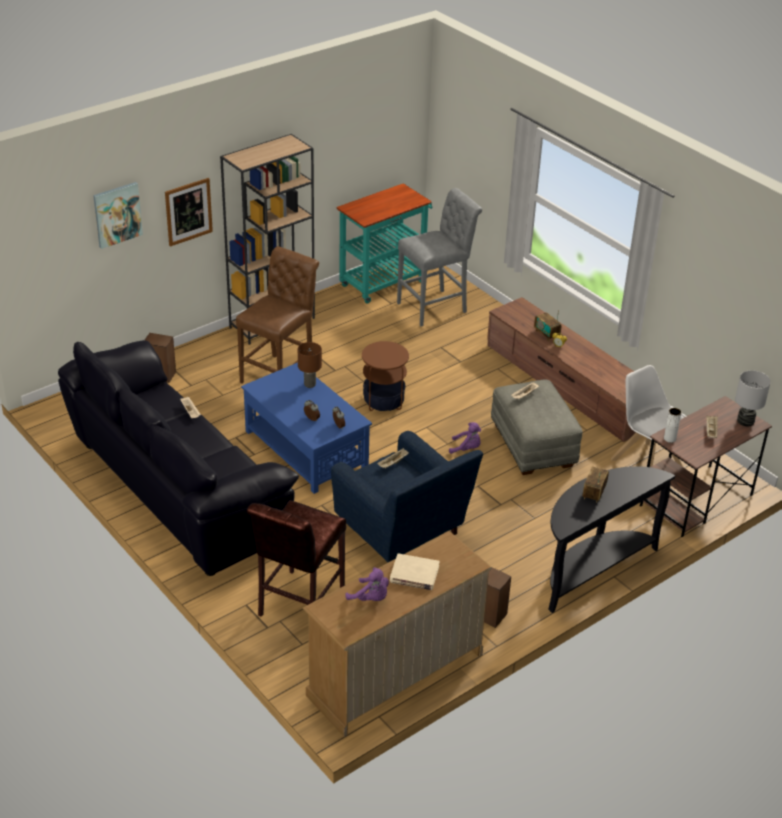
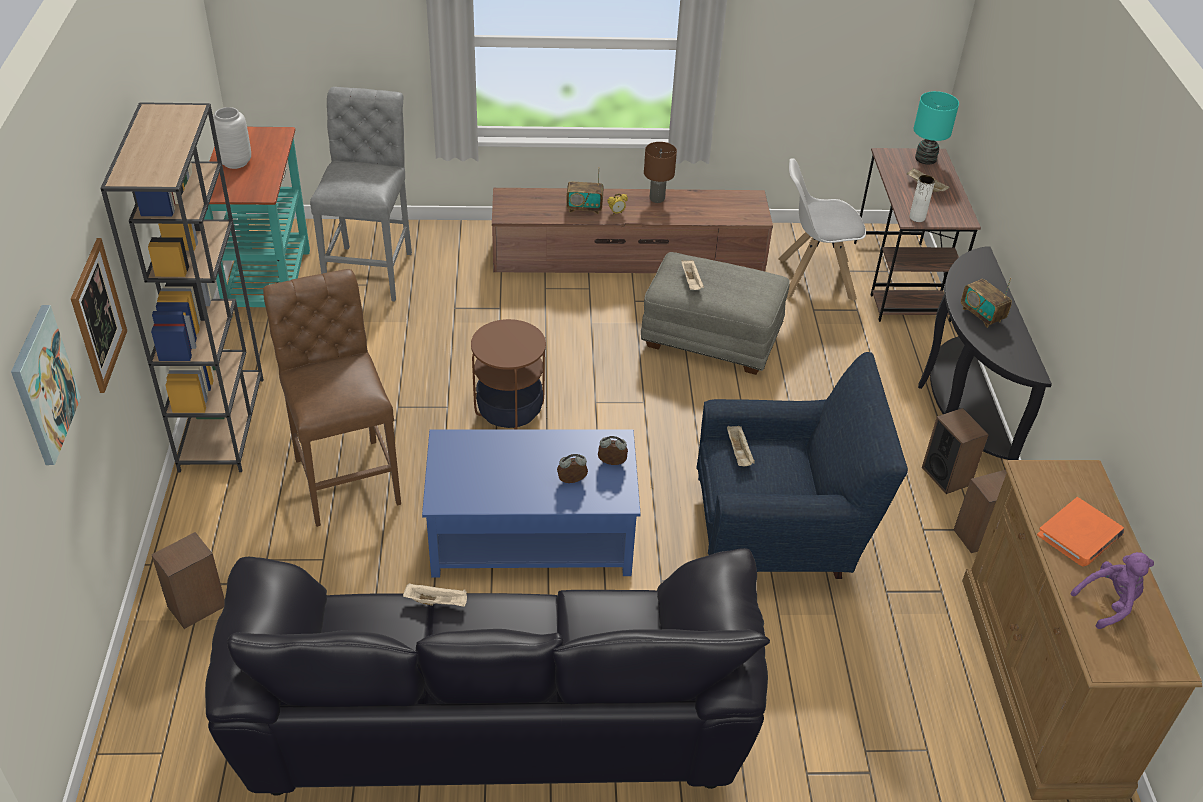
camera: 55 degrees left, 5 degrees up
brown stool [247,500,346,617] -> none
brown table lamp [298,342,322,388] -> brown table lamp moved to [644,142,677,203]
beige book [390,553,440,590] -> orange book [1037,497,1124,567]
purple plush toy [449,422,481,454] -> none
grey table lamp [735,370,771,426] -> turquoise table lamp [914,91,959,164]
none -> grey vase [213,107,251,169]
none -> speaker [922,408,989,494]

